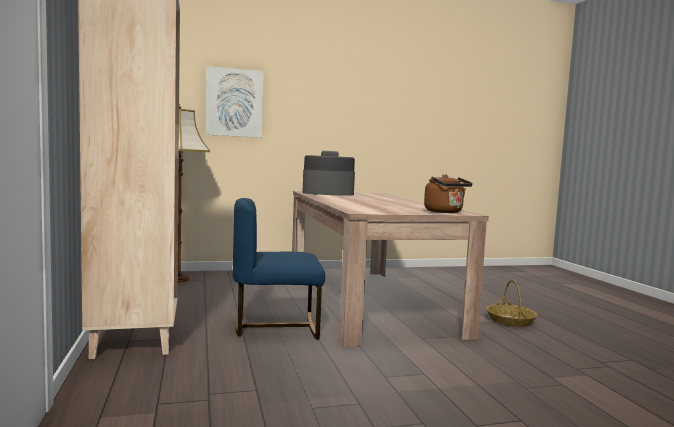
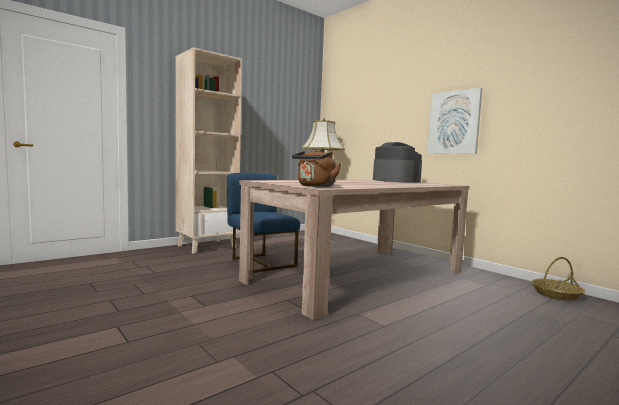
camera: 65 degrees right, 0 degrees up
picture [206,66,264,138] -> picture moved to [427,88,482,154]
basket [486,280,537,327] -> basket moved to [532,257,585,301]

